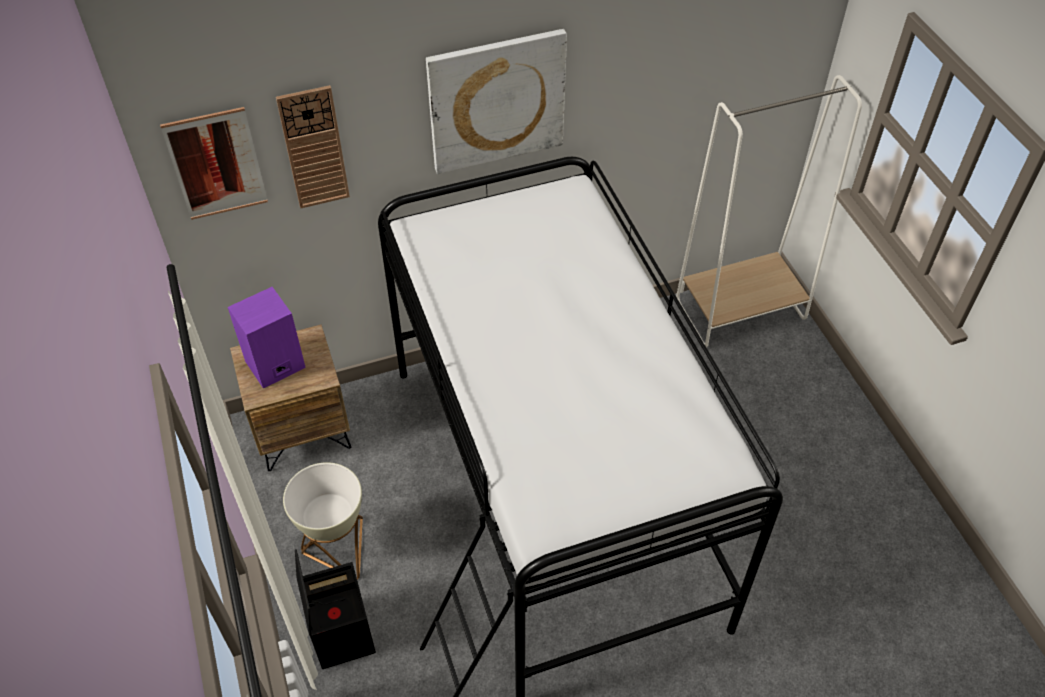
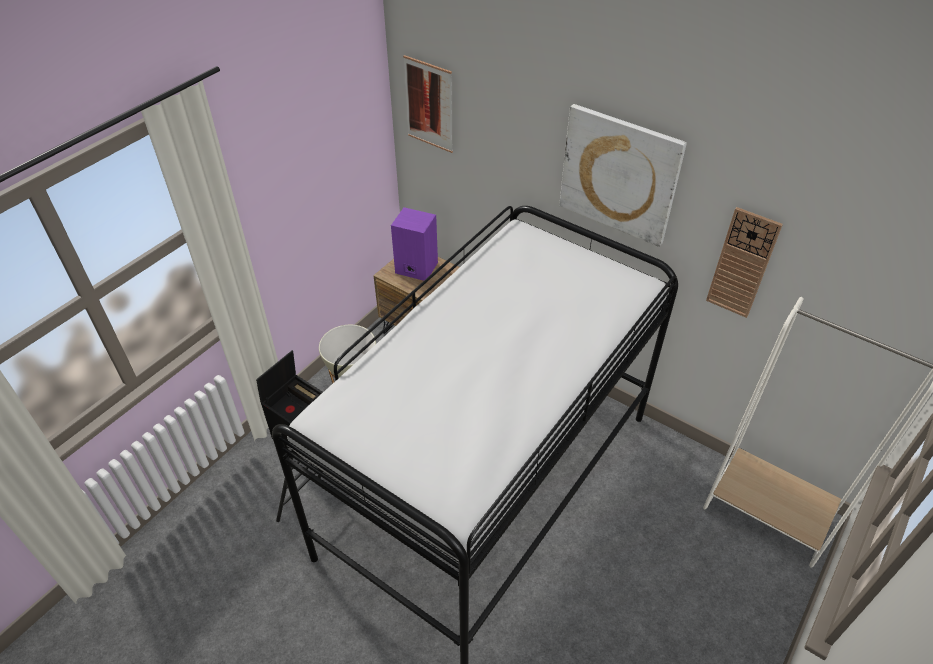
camera: 55 degrees right, 5 degrees down
wall clock [276,85,350,208] -> wall clock moved to [706,207,783,318]

